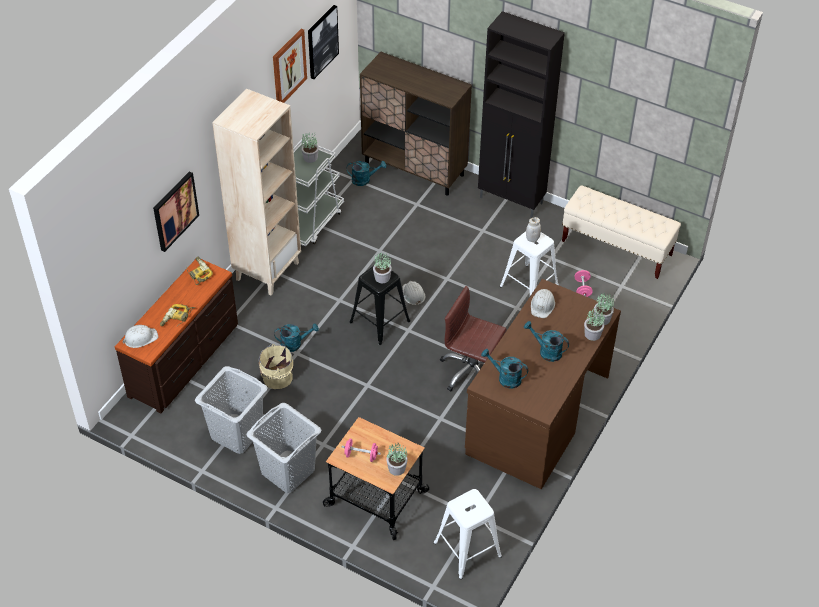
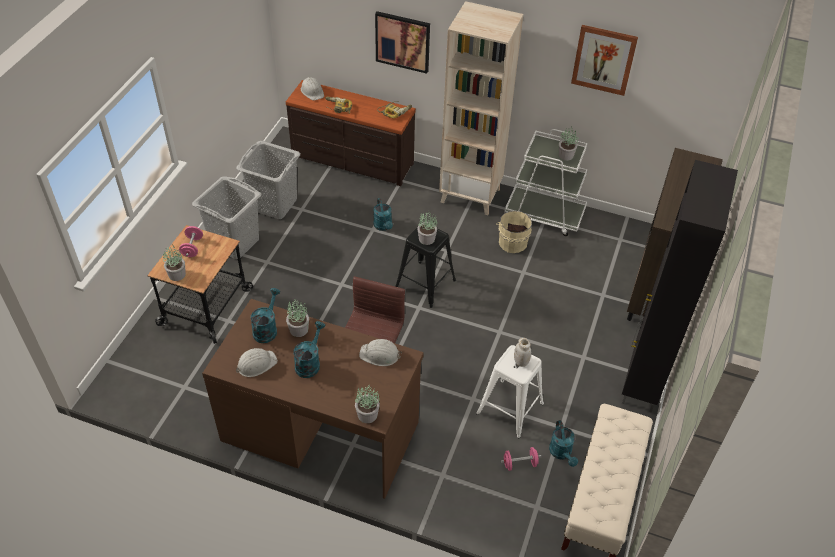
camera: 80 degrees right, 0 degrees up
beige bucket [259,344,293,389] -> beige bucket moved to [496,211,532,253]
picture [308,5,339,79] -> none
turquoise watering can [347,161,387,186] -> turquoise watering can moved to [549,420,578,467]
white hard hat [402,281,425,306] -> white hard hat moved to [236,348,278,377]
white stool [434,489,502,579] -> none
potted plant [584,307,605,341] -> potted plant moved to [286,297,309,337]

